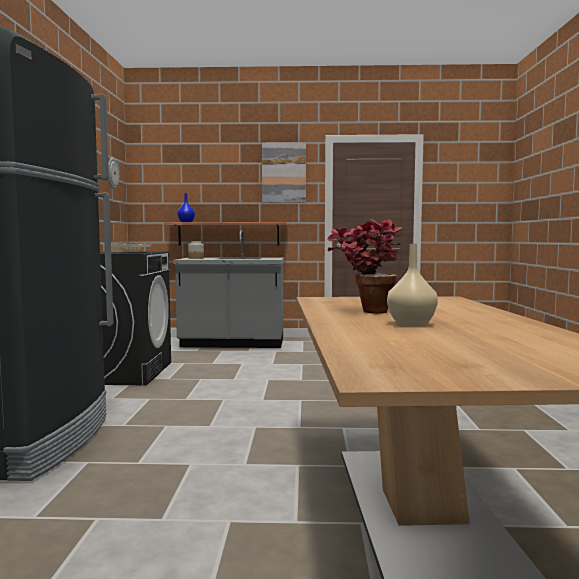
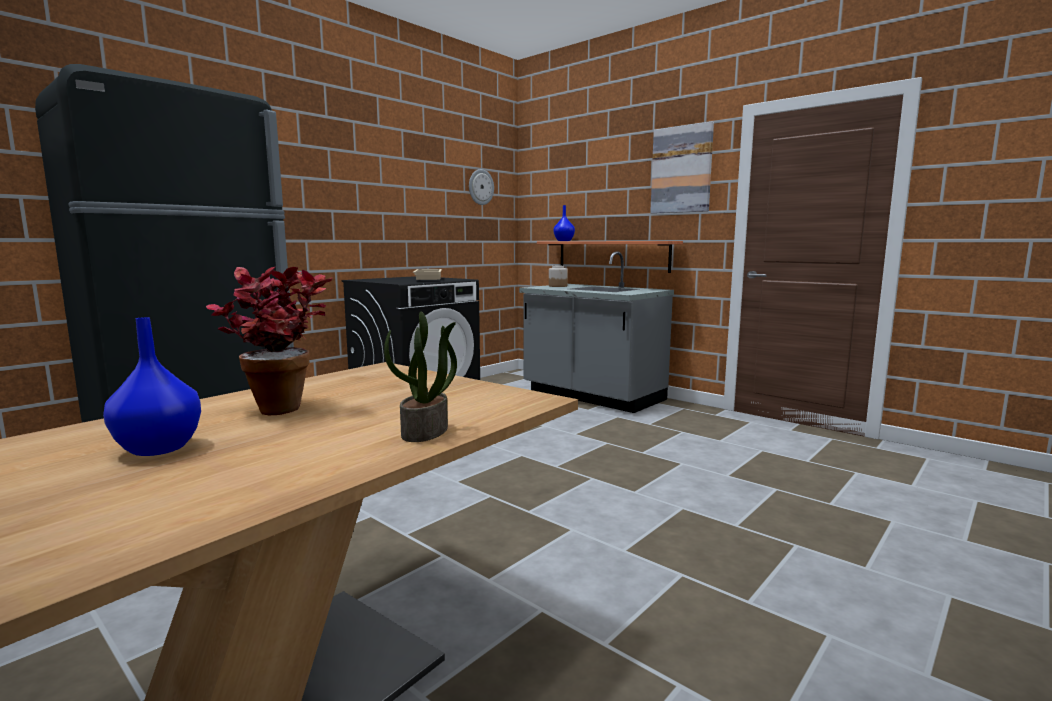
camera: 40 degrees right, 5 degrees up
beige vase [387,244,438,326] -> blue vase [103,317,201,456]
none -> potted plant [384,312,457,442]

